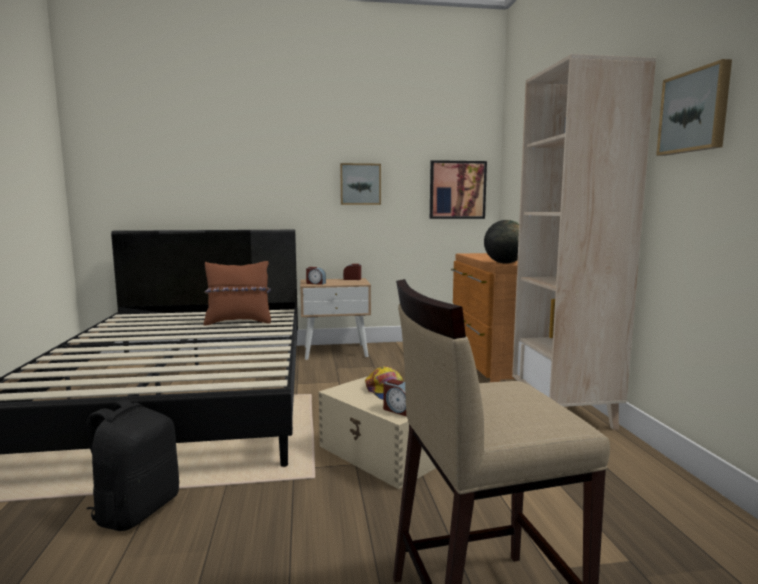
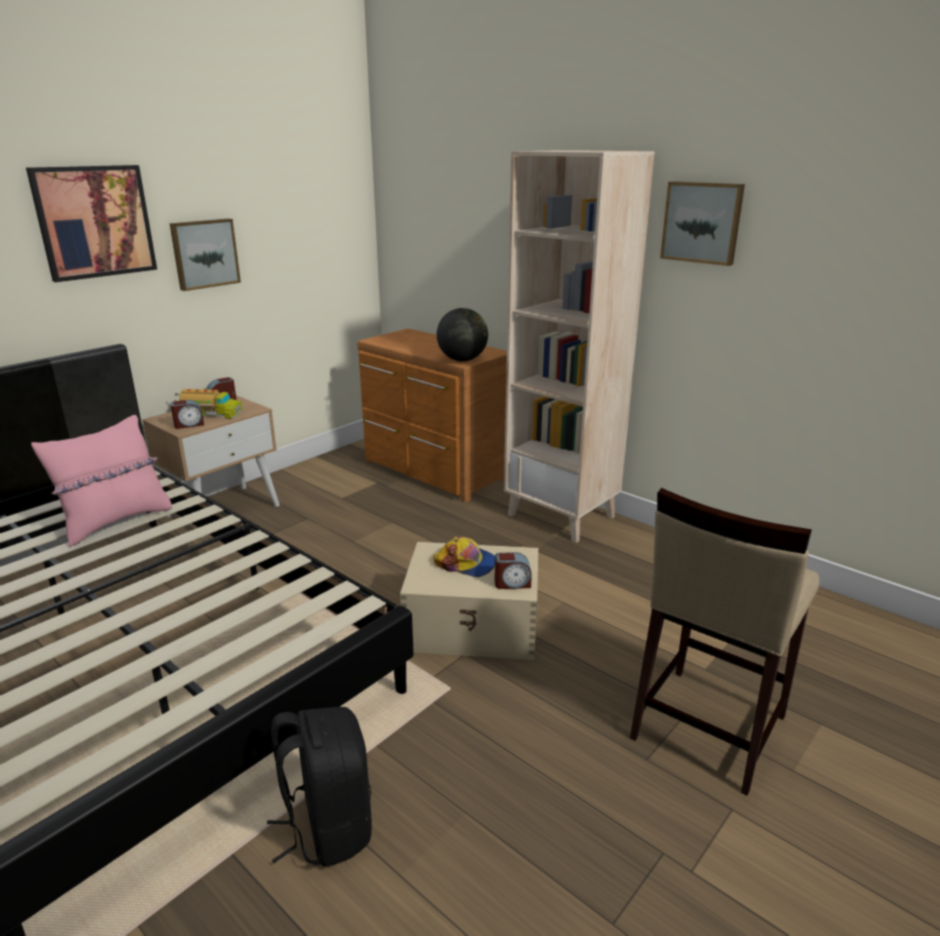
camera: 40 degrees left, 15 degrees up
brown pillow [204,261,271,326] -> pink pillow [31,415,172,547]
picture [430,160,487,219] -> picture moved to [26,165,157,282]
none -> toy truck [175,389,243,419]

